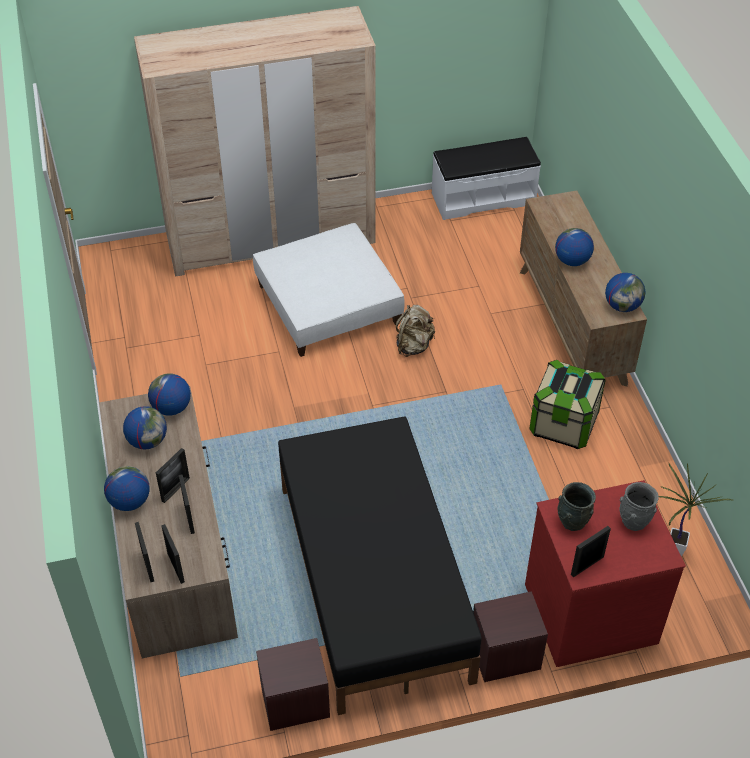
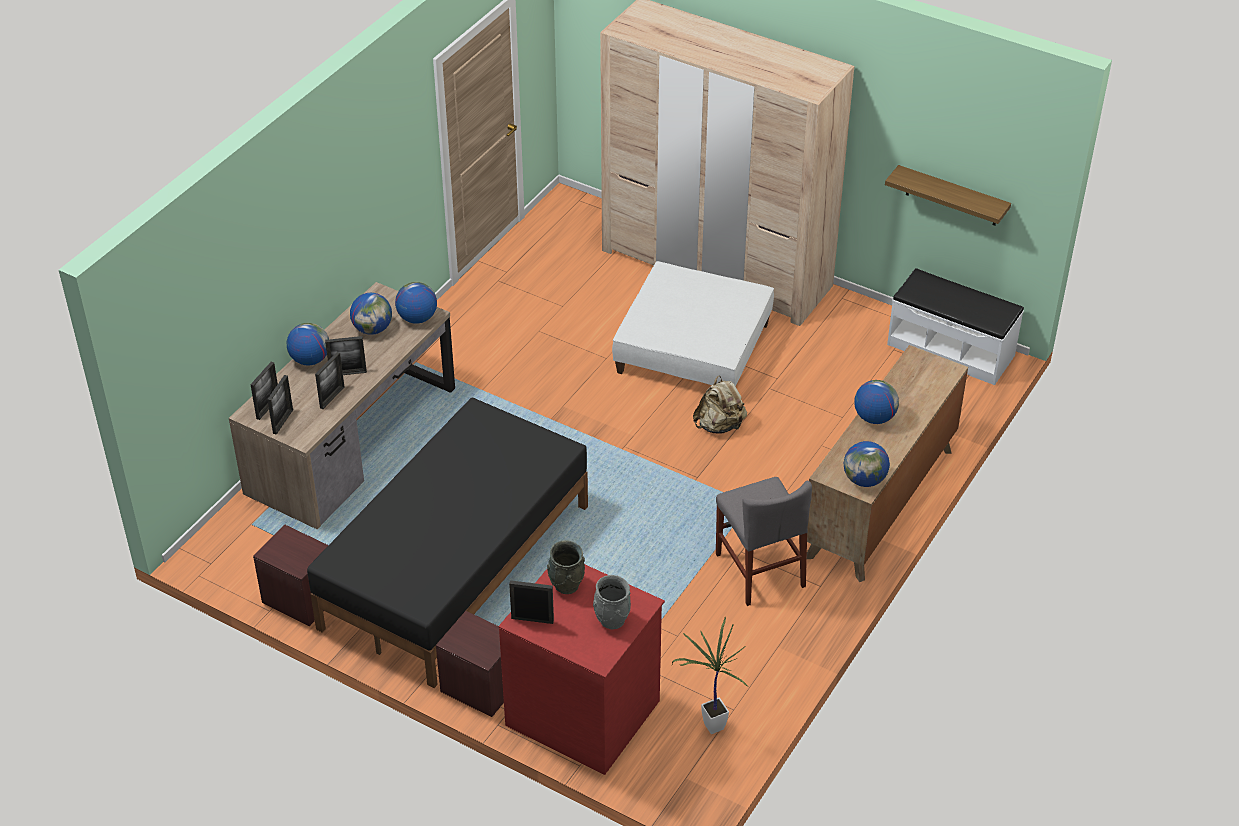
camera: 45 degrees right, 5 degrees down
storage box [529,360,606,449] -> grey chair [716,477,812,606]
none -> shelf [885,165,1011,226]

